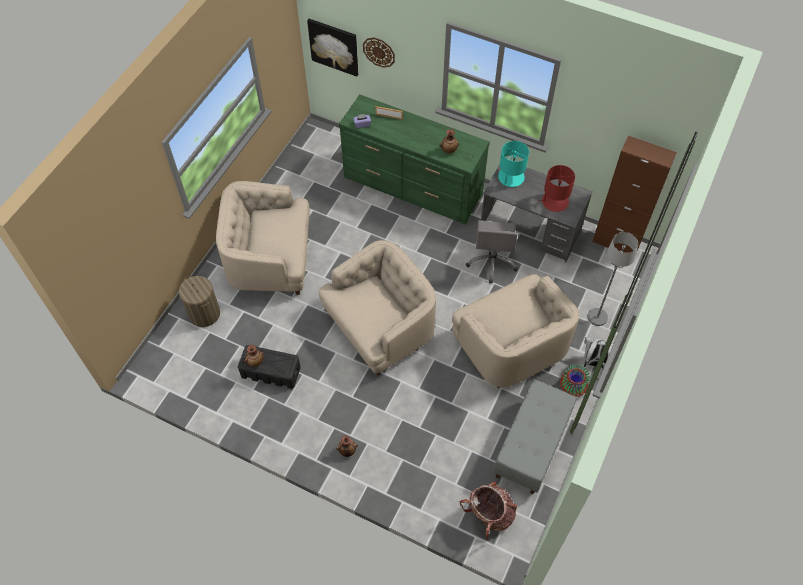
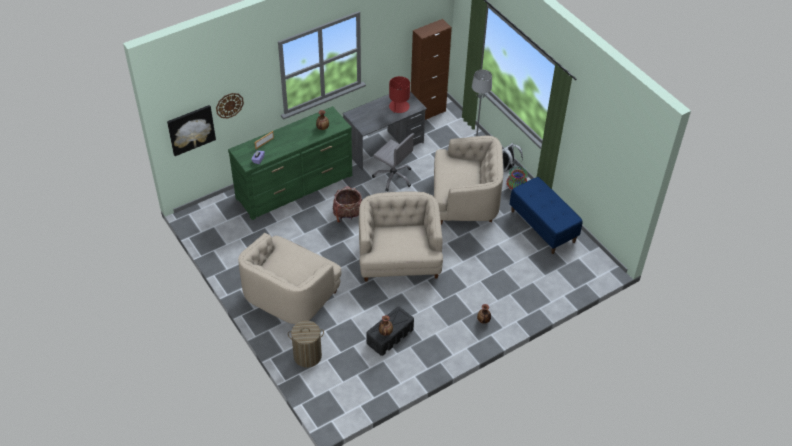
camera: 60 degrees left, 10 degrees down
backpack [460,481,517,541] -> backpack moved to [333,186,362,223]
grey bench [493,380,576,494] -> blue bench [510,177,583,254]
turquoise table lamp [498,141,529,187] -> none

